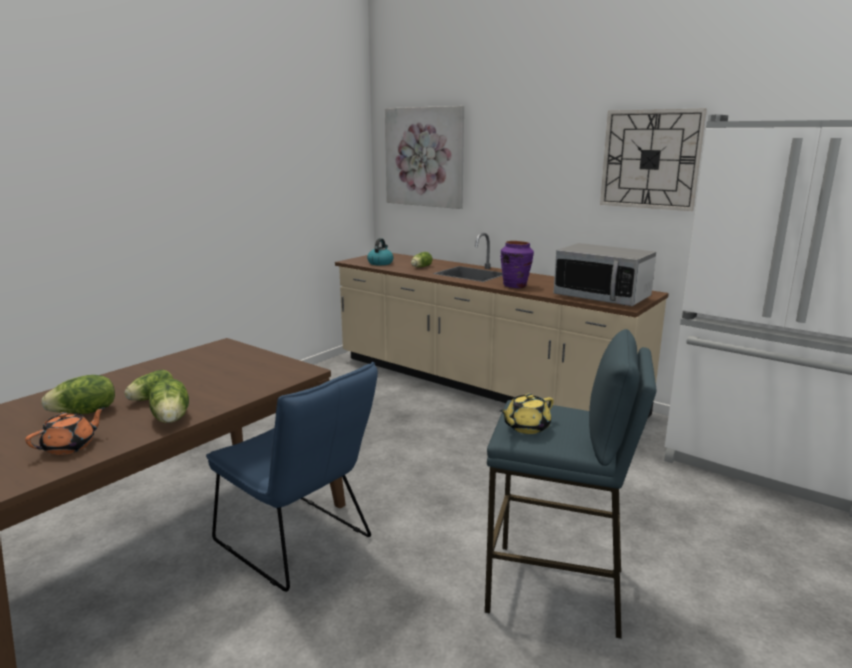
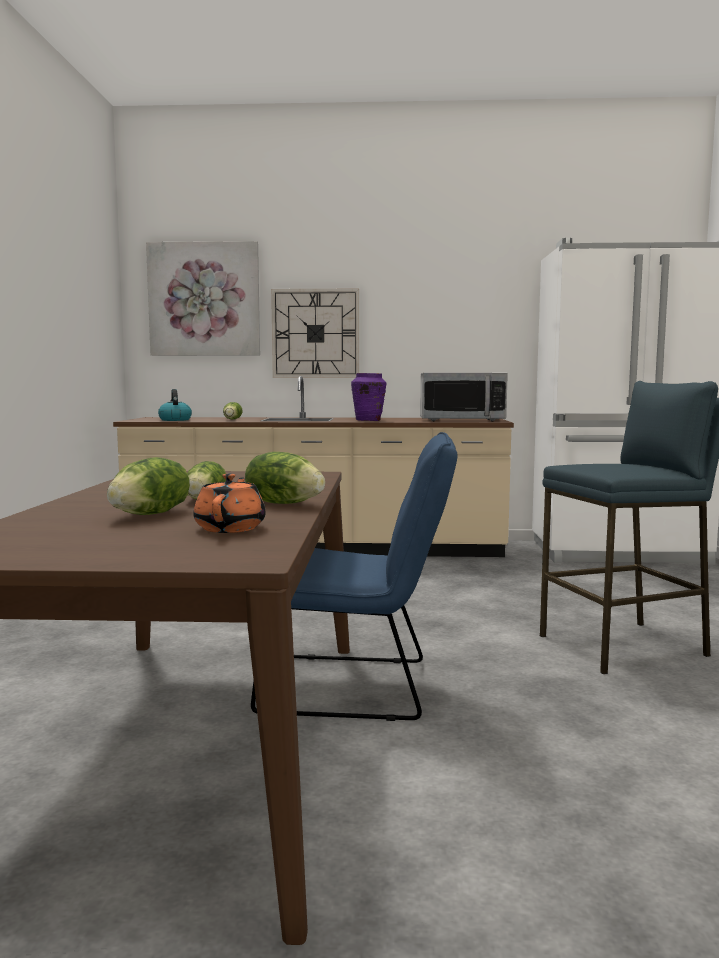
camera: 35 degrees left, 10 degrees down
yellow teapot [500,394,554,434] -> none
wall clock [600,108,707,211] -> wall clock moved to [271,289,359,378]

